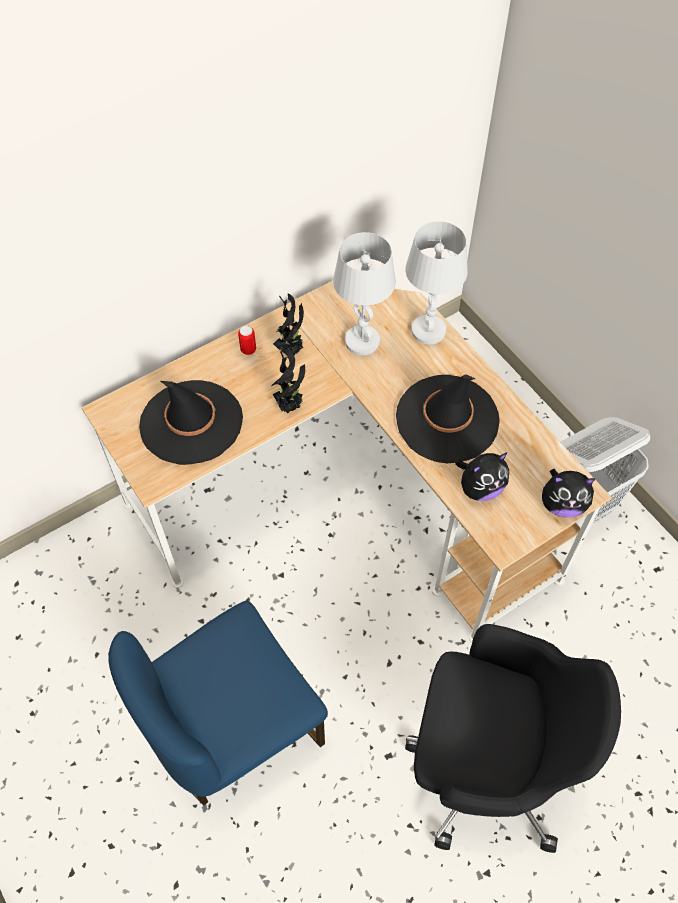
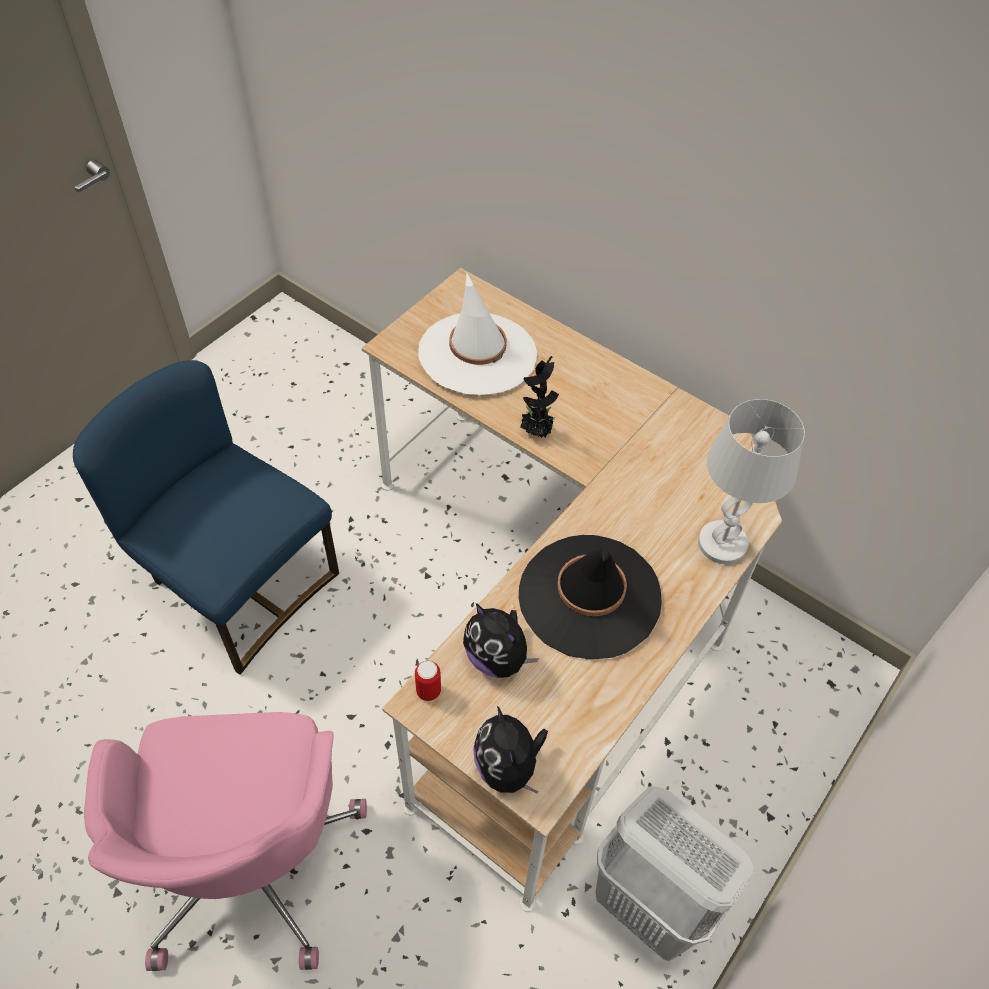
camera: 70 degrees right, 5 degrees down
black hat [139,380,243,465] -> white hat [418,273,537,396]
can [238,326,256,355] -> can moved to [415,661,441,701]
potted plant [273,293,304,356] -> none
white table lamp [333,232,396,355] -> none
black office chair [405,624,621,853] -> pink office chair [84,712,367,971]

